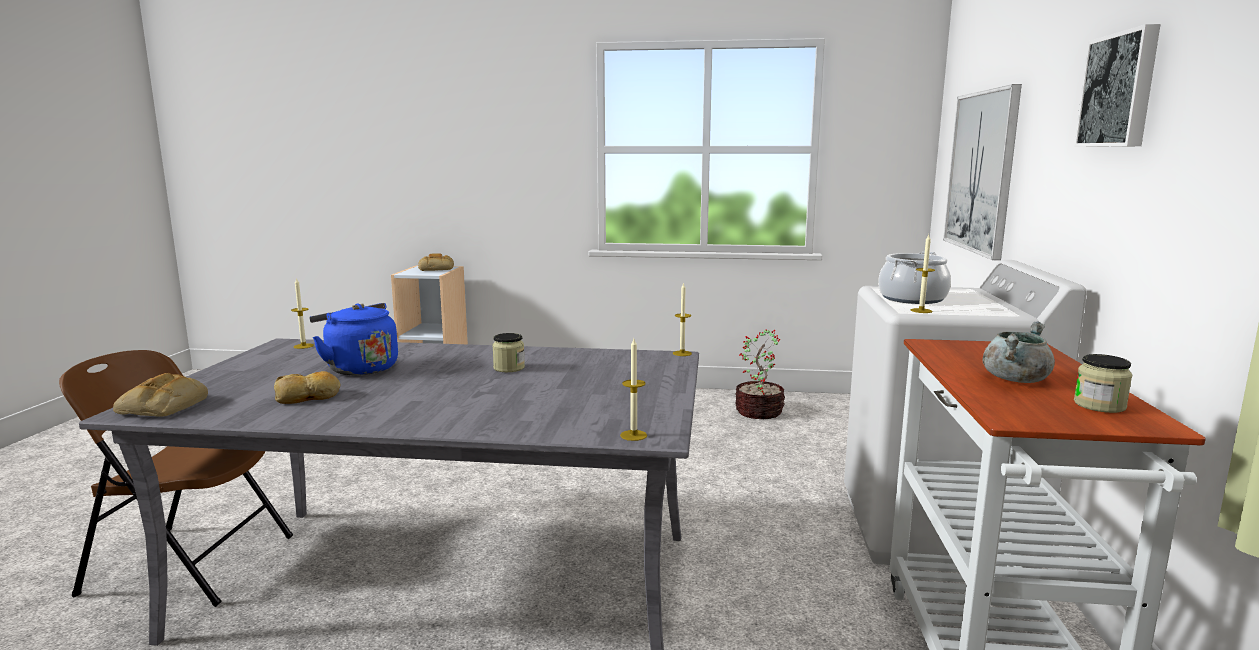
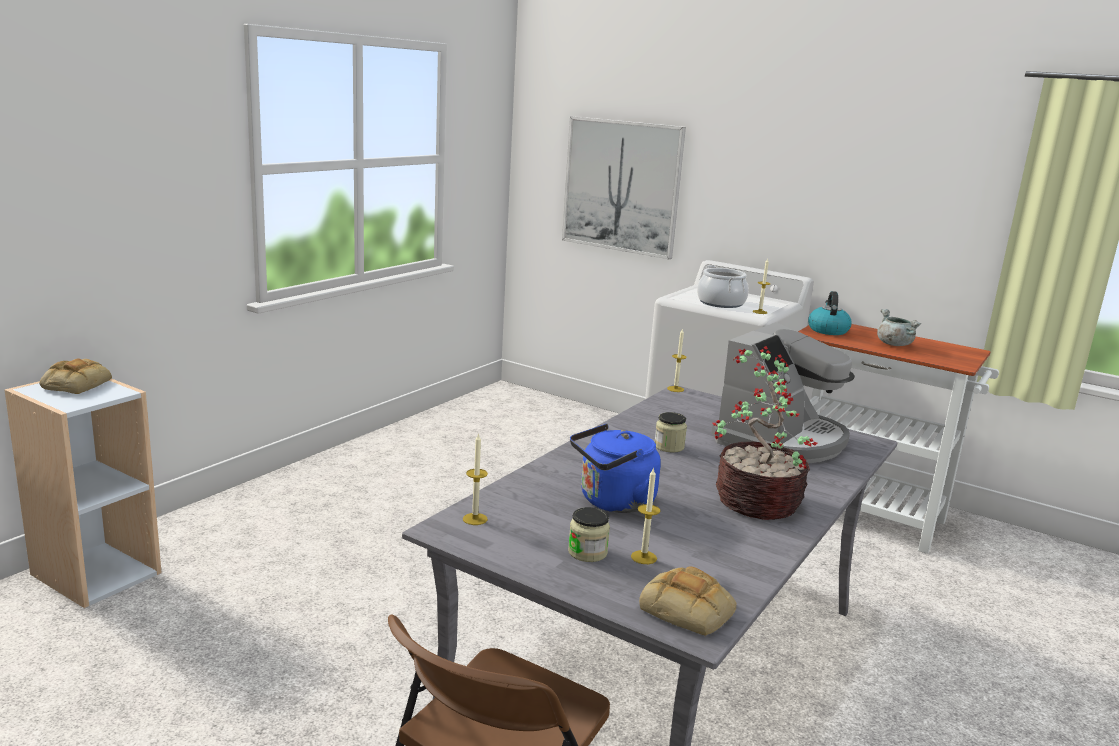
camera: 65 degrees left, 5 degrees up
bread [274,371,340,404] -> none
candle [620,339,647,441] -> candle moved to [631,467,660,564]
potted plant [735,329,785,419] -> potted plant moved to [712,346,817,520]
picture [1074,24,1160,147] -> none
jar [1074,354,1132,413] -> jar moved to [568,507,610,562]
none -> coffee machine [712,322,855,464]
none -> kettle [808,291,852,335]

